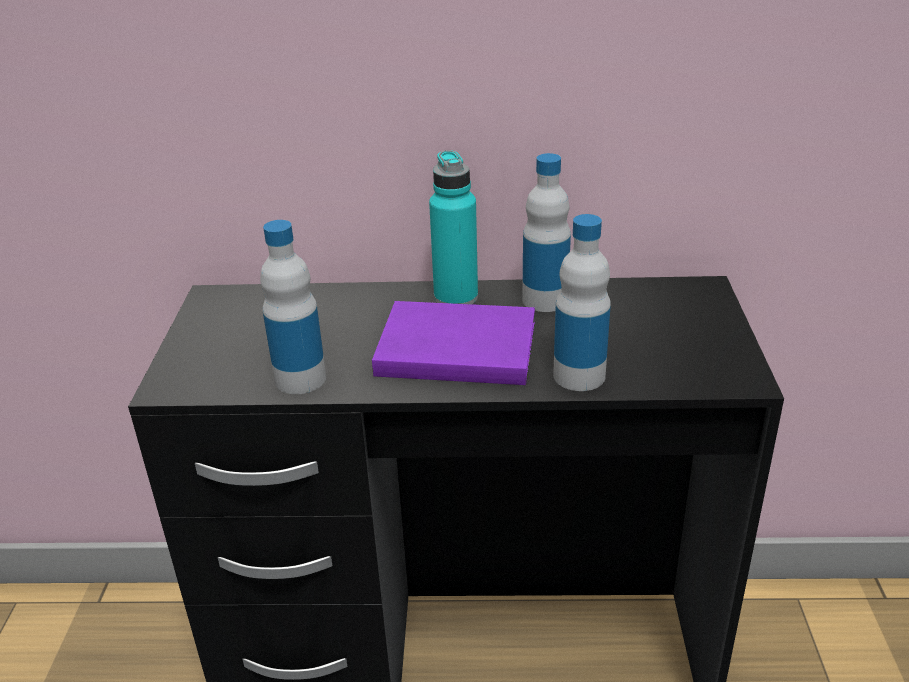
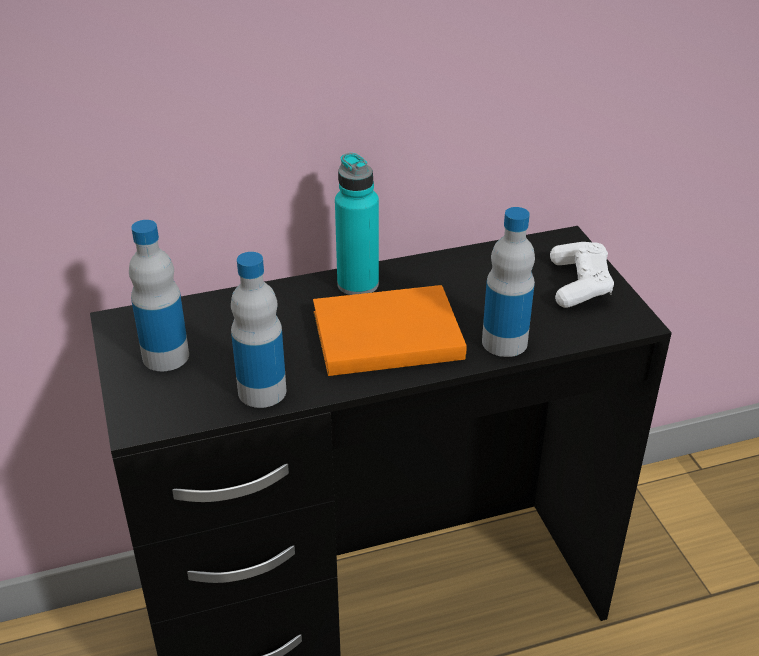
camera: 20 degrees left, 5 degrees up
purple book [372,301,535,385] -> orange book [313,285,467,376]
bottle [522,153,571,312] -> bottle moved to [129,220,189,371]
none -> white game controller [550,242,614,308]

